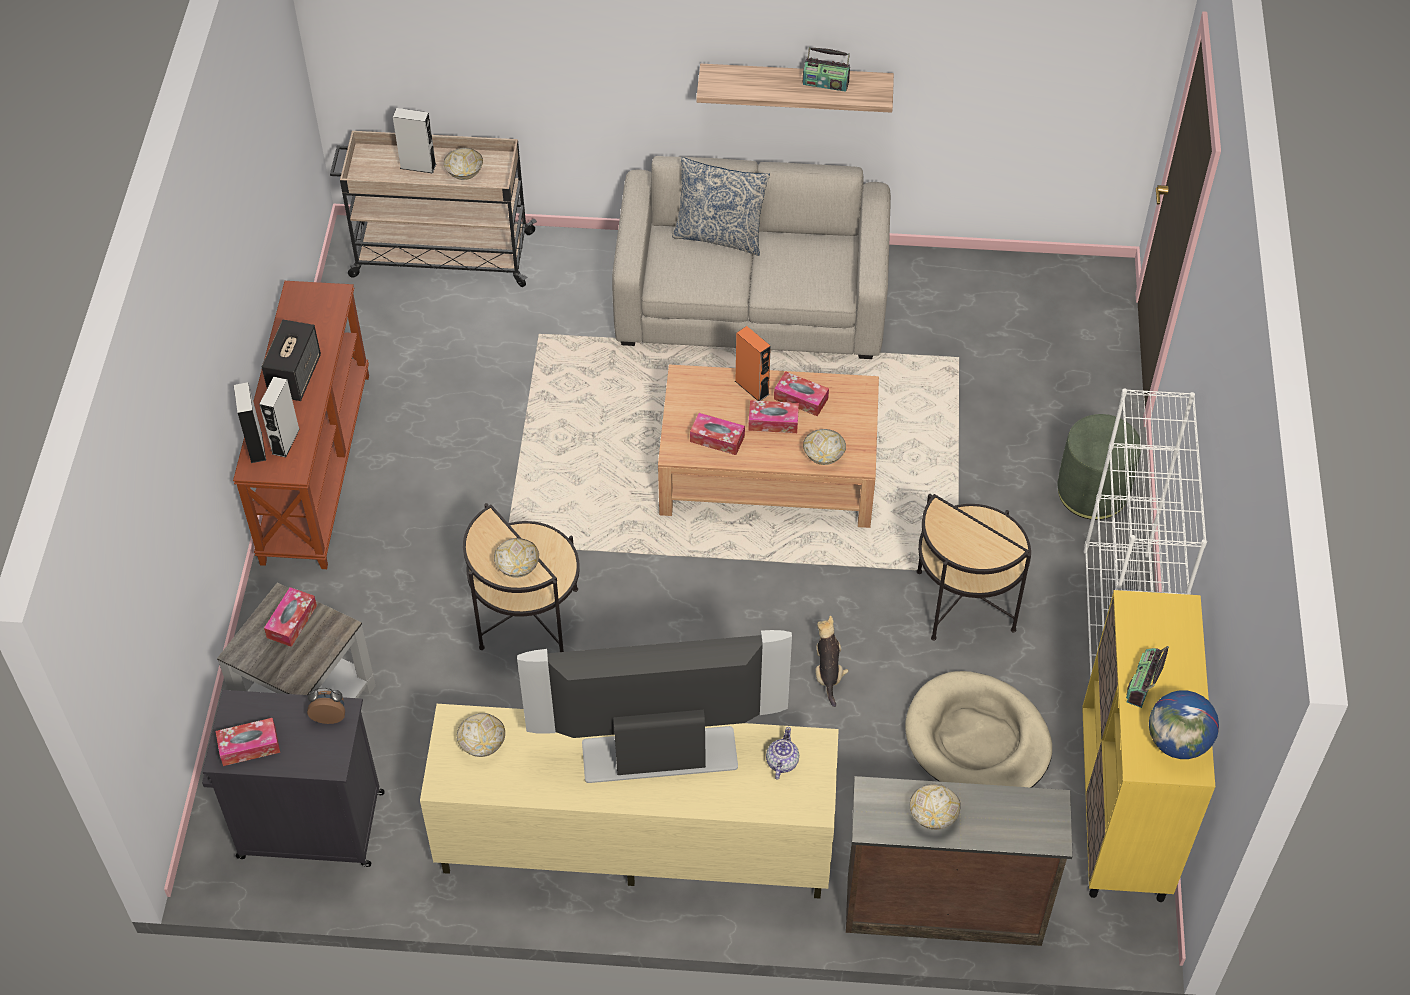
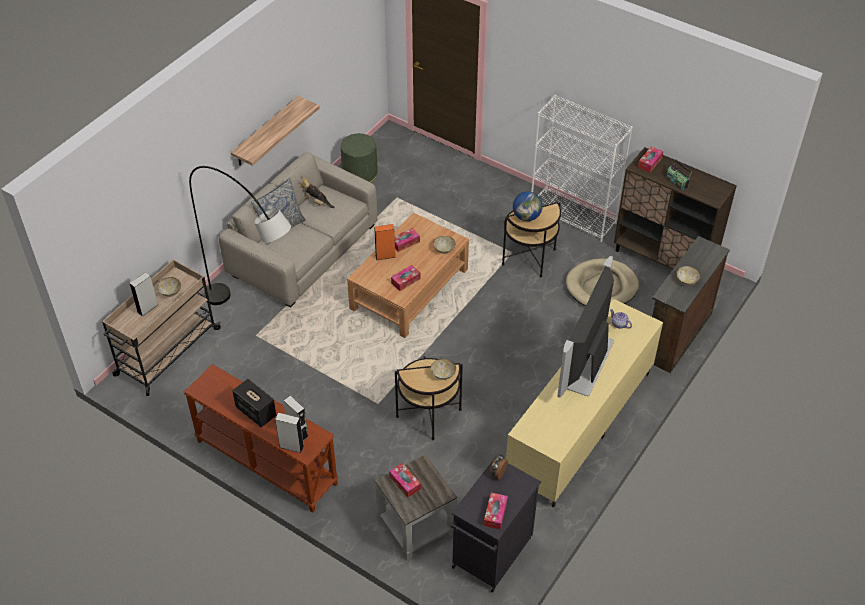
camera: 60 degrees left, 5 degrees down
bowl [457,713,505,757] -> none
tissue box [748,400,799,433] -> tissue box moved to [638,146,663,172]
radio [803,47,850,92] -> none
plush toy [815,616,849,707] -> plush toy moved to [300,177,335,208]
green ottoman [1057,414,1141,520] -> green ottoman moved to [341,133,378,183]
yellow cabinet [1082,590,1215,902] -> brown cabinet [614,147,737,269]
globe [1149,690,1219,759] -> globe moved to [513,191,543,221]
none -> grey floor lamp [189,166,291,305]

